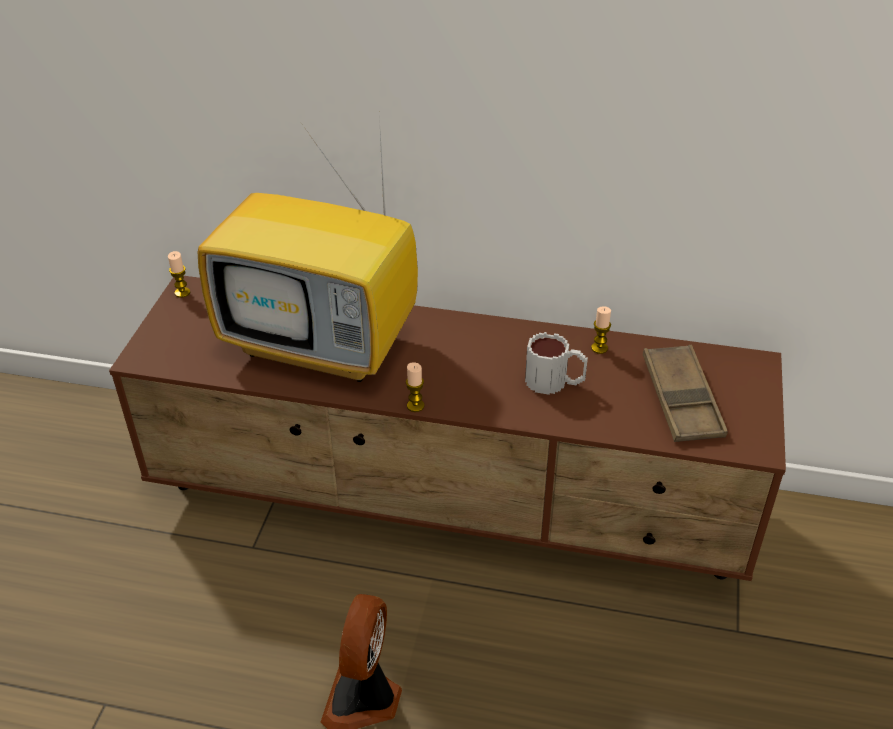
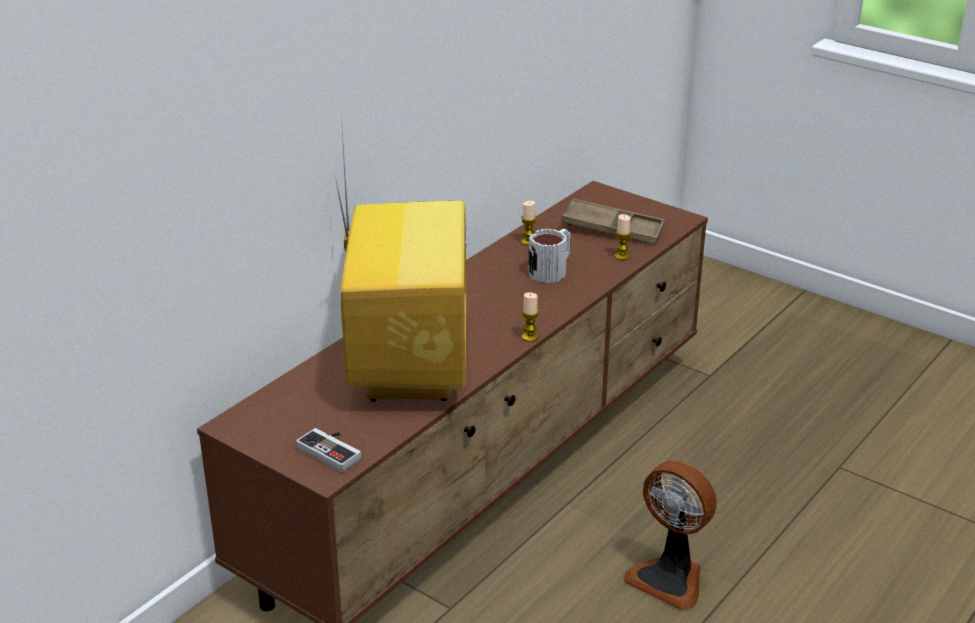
camera: 65 degrees left, 10 degrees down
candle [168,251,190,298] -> candle moved to [615,214,631,260]
television [198,117,418,382] -> television turned 45 degrees counterclockwise [335,118,466,402]
none -> game controller [296,428,361,472]

